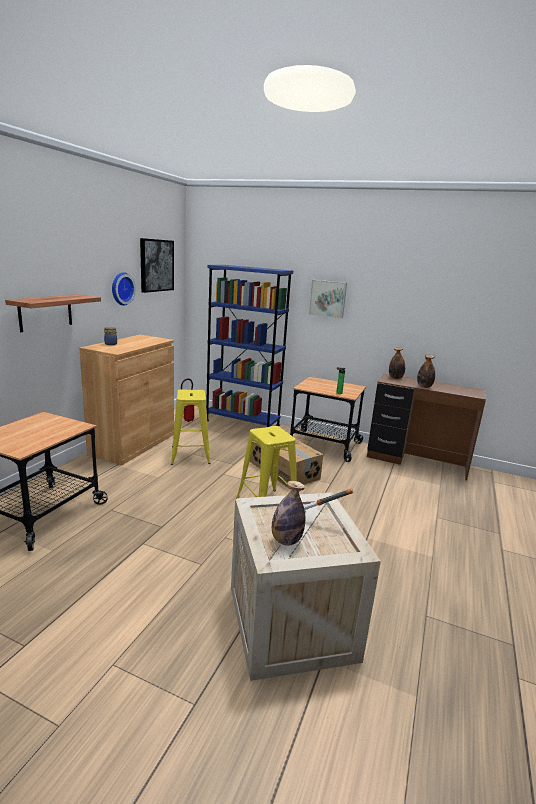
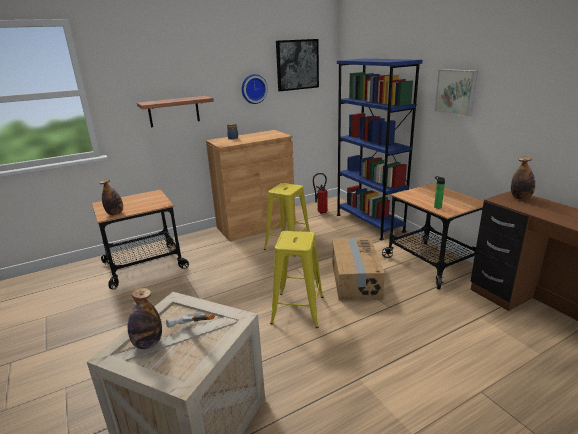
camera: 40 degrees right, 5 degrees up
bottle [417,354,435,388] -> bottle moved to [99,179,123,215]

